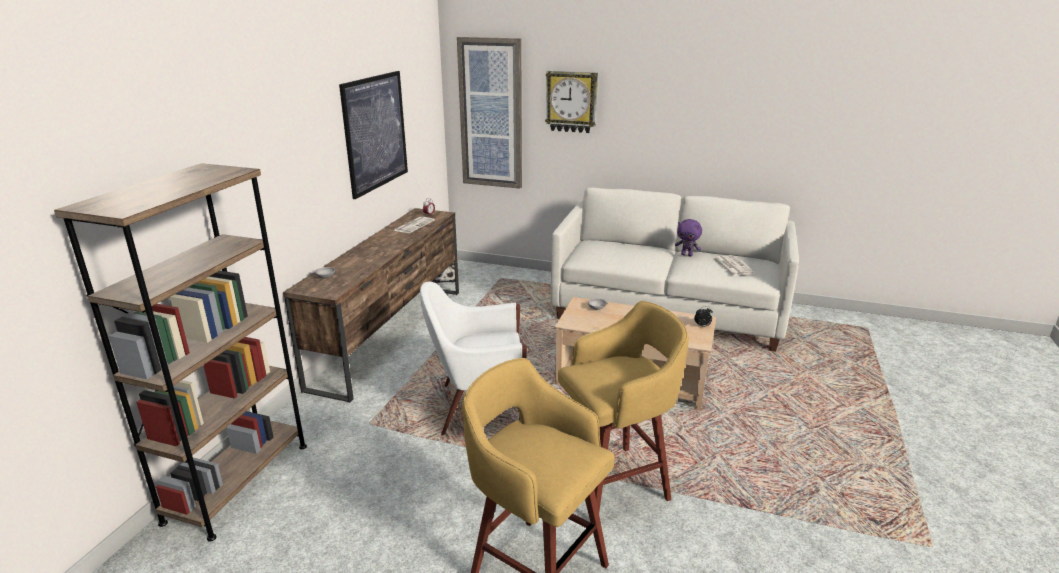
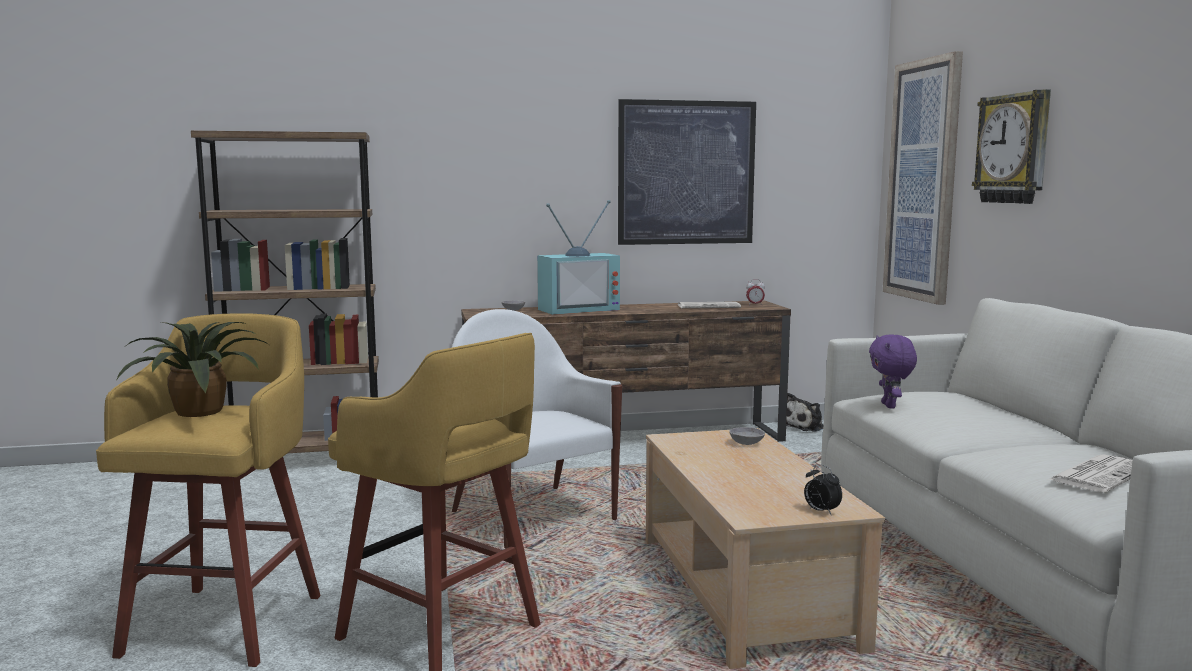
camera: 60 degrees right, 15 degrees down
purple plush toy [675,219,702,257] -> purple plush toy moved to [869,334,917,408]
none -> potted plant [117,322,269,417]
none -> television [537,200,620,315]

